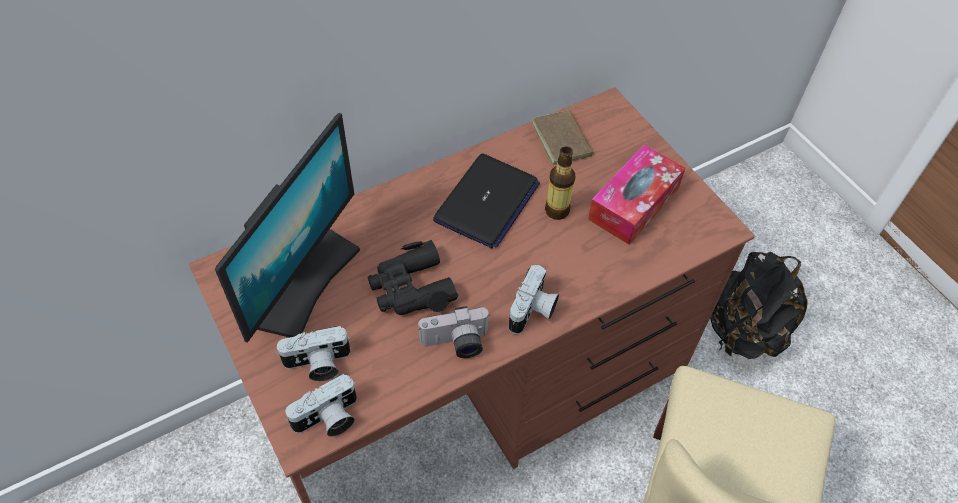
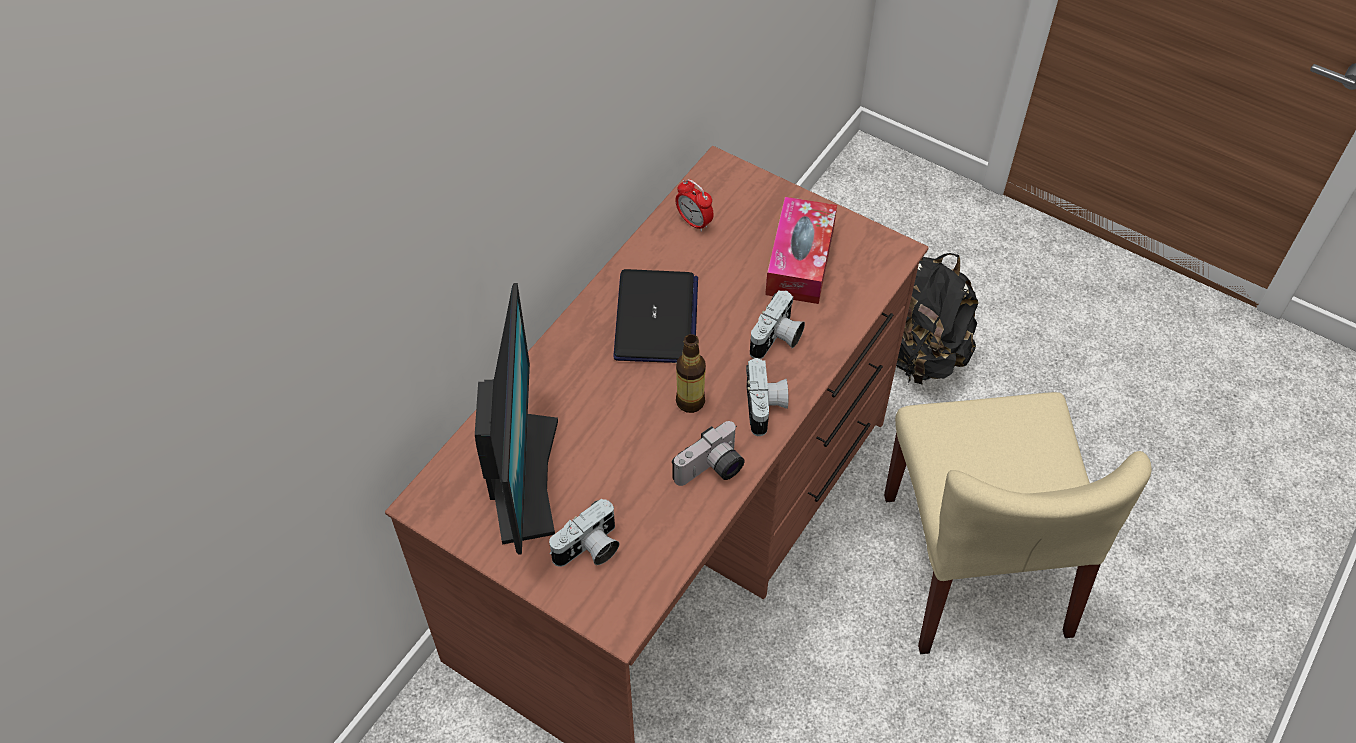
camera: 25 degrees left, 0 degrees up
camera [286,374,357,437] -> camera moved to [750,290,805,359]
black binoculars [368,240,458,315] -> none
brown book [532,107,593,165] -> alarm clock [676,179,714,232]
bottle [545,146,575,220] -> bottle moved to [676,334,706,413]

